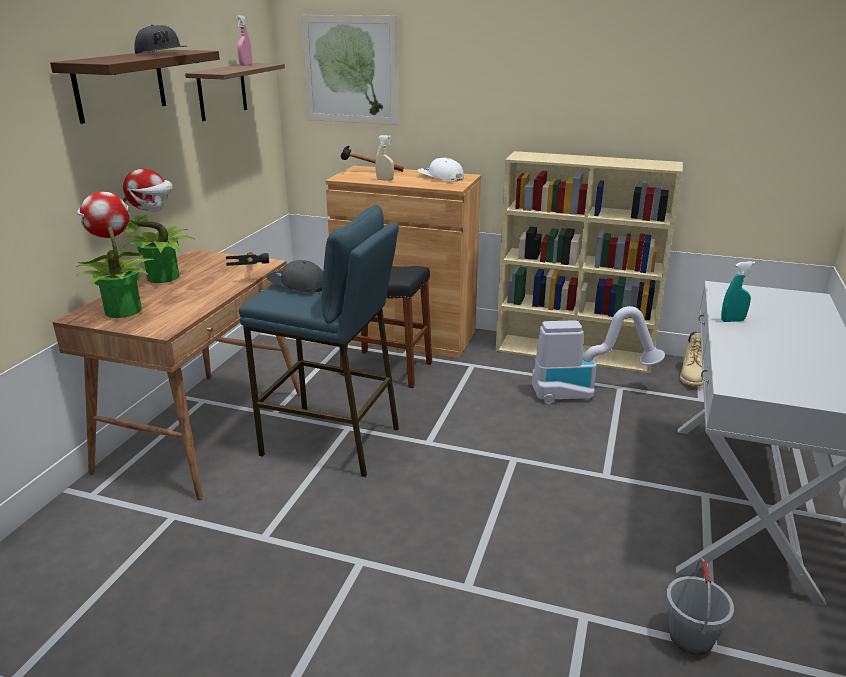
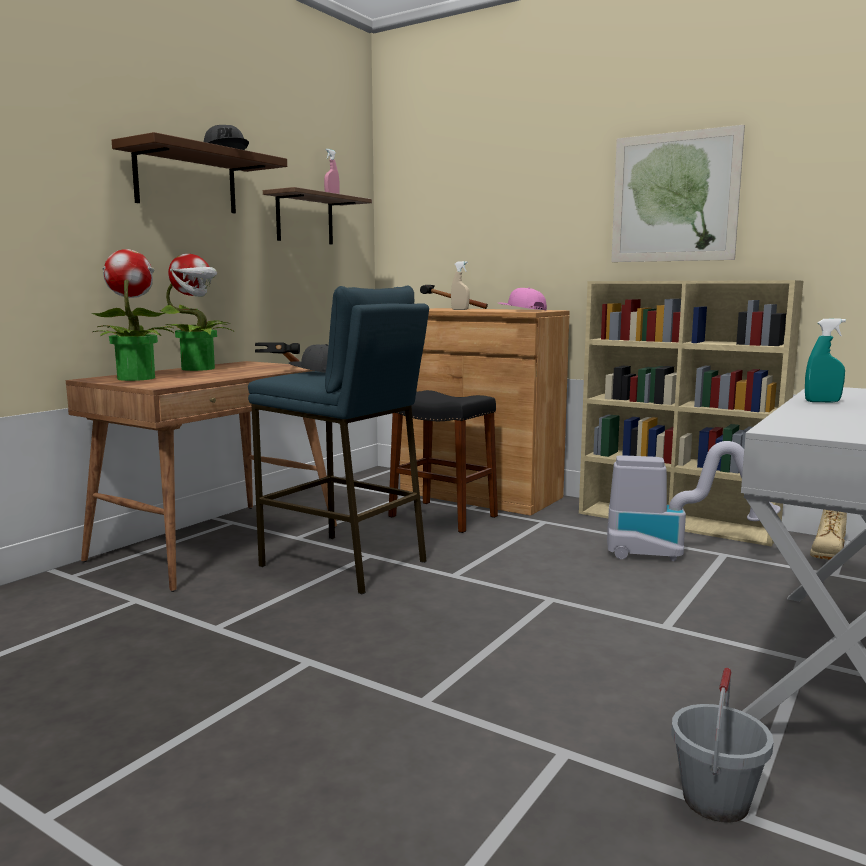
camera: 15 degrees right, 15 degrees down
picture [301,15,399,125] -> picture moved to [611,125,745,262]
white cap [417,158,464,181] -> pink cap [499,287,547,310]

